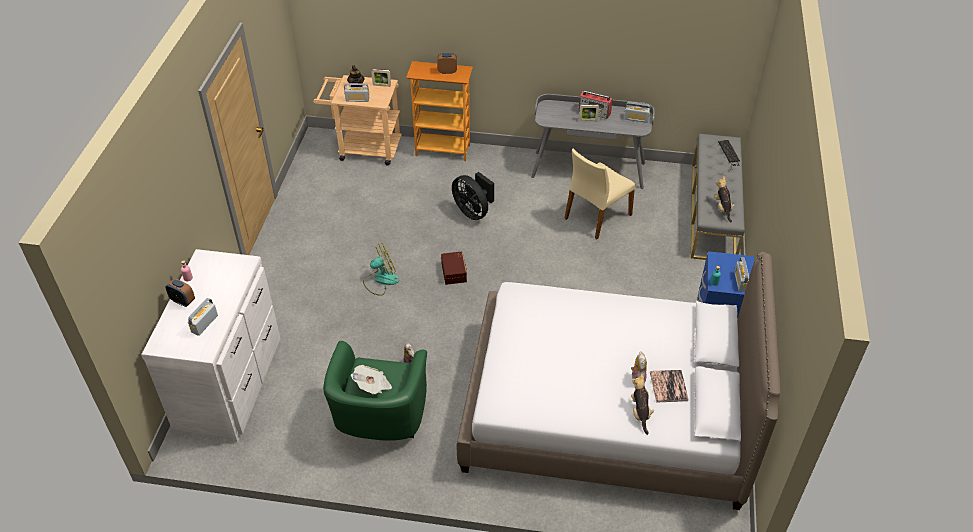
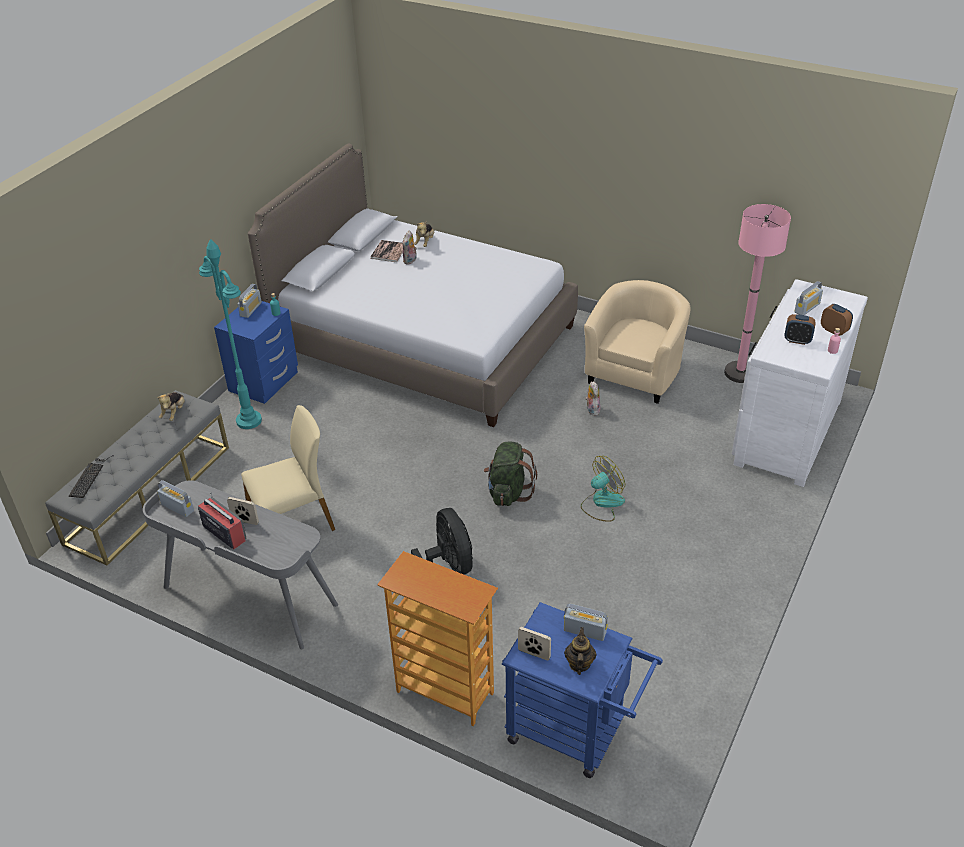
camera: 160 degrees left, 5 degrees down
beige cart [313,75,402,165] -> blue cart [502,602,663,778]
green armchair [323,341,427,441] -> beige armchair [584,280,690,404]
newspaper [351,365,392,395] -> none
fan [363,243,399,296] -> fan turned 150 degrees clockwise [581,456,625,522]
alarm clock [437,53,457,74] -> alarm clock moved to [784,314,816,345]
brown storage box [441,251,467,285] -> green backpack [484,442,537,506]
none -> turquoise floor lamp [199,239,262,429]
none -> pink floor lamp [724,204,791,383]

